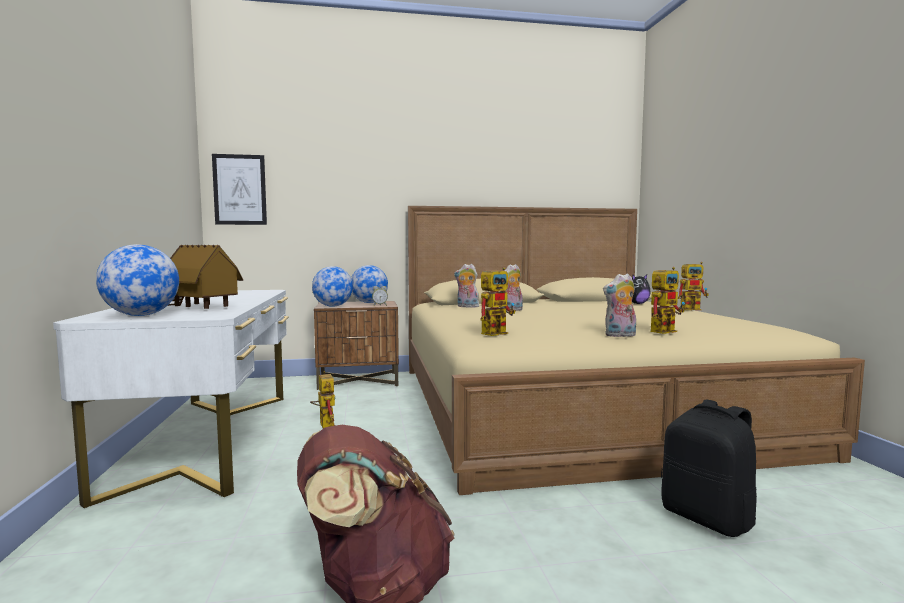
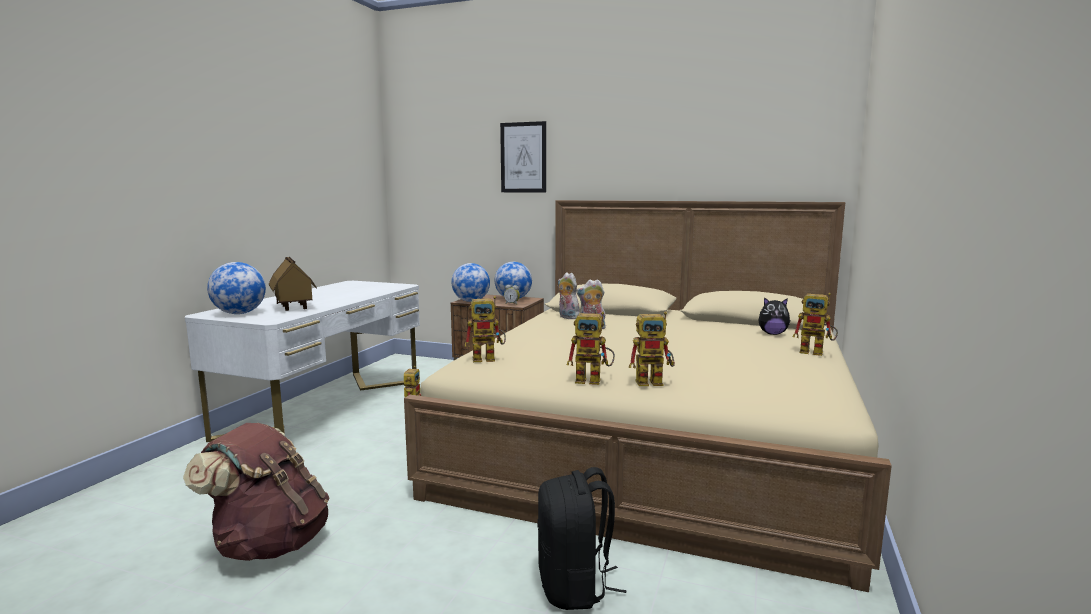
camera: 30 degrees right, 5 degrees up
picture [212,154,267,225] -> picture moved to [500,121,546,192]
plush toy [603,273,636,337] -> toy robot [567,312,615,385]

